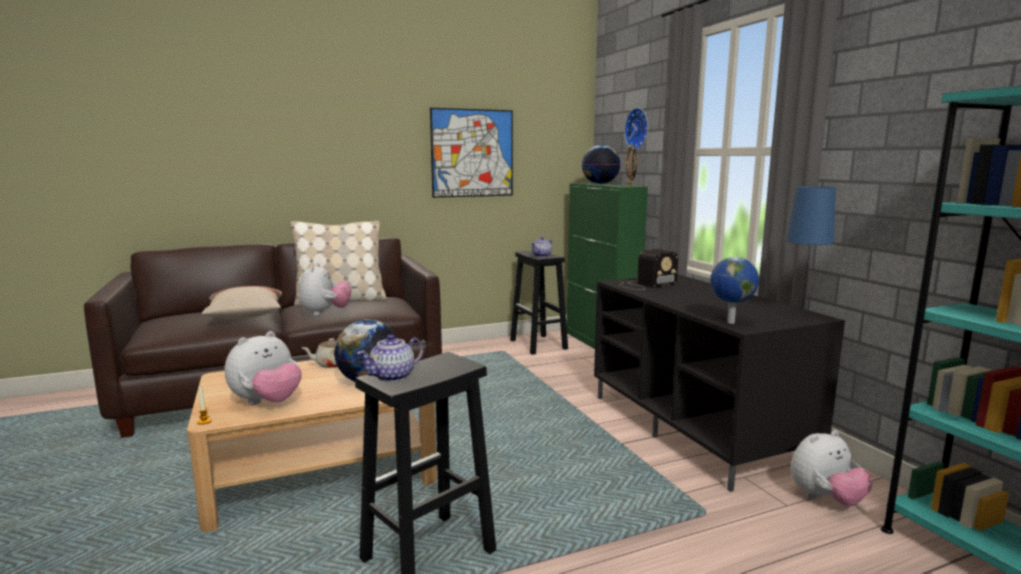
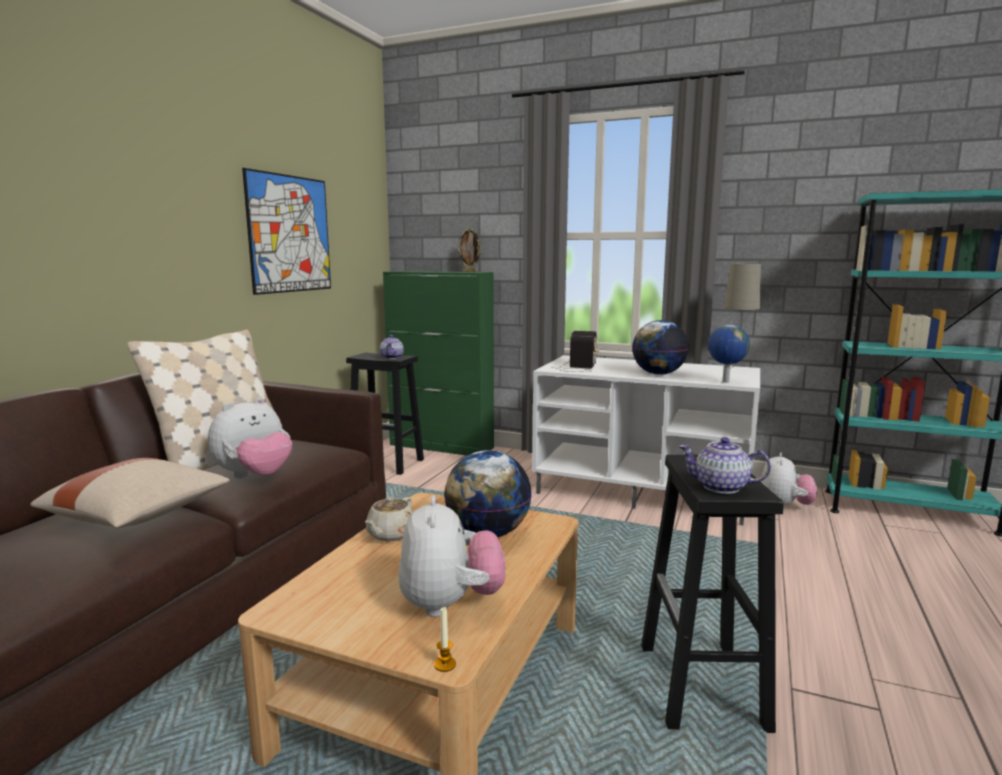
camera: 45 degrees left, 0 degrees up
plush toy [299,263,351,316] -> plush toy turned 90 degrees clockwise [208,397,292,478]
teapot [357,335,423,382] -> teapot turned 105 degrees clockwise [678,437,771,494]
globe [582,145,621,184] -> globe moved to [632,320,689,375]
black tv stand [594,274,845,492] -> white tv stand [532,355,760,525]
wall clock [624,108,648,150] -> none
blue table lamp [787,186,836,314] -> beige table lamp [724,263,761,368]

